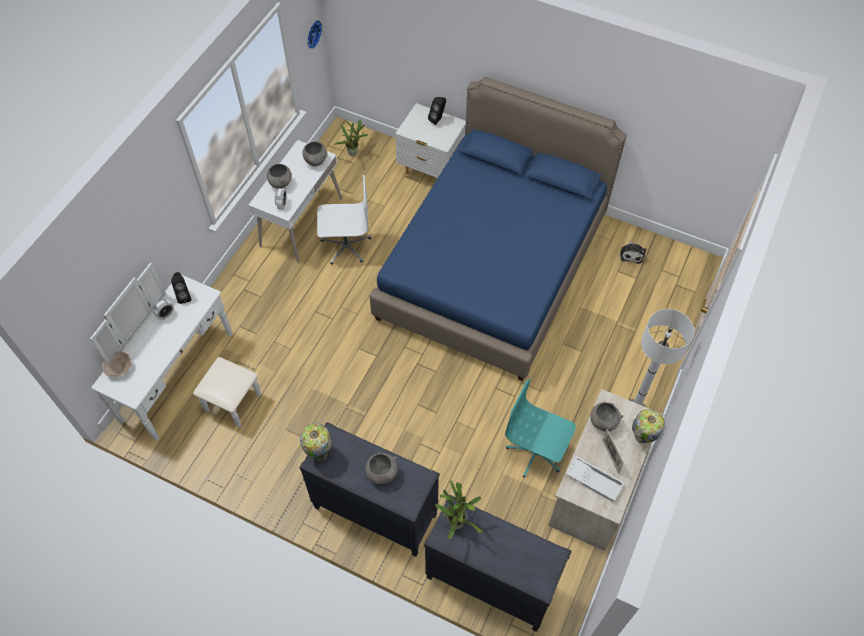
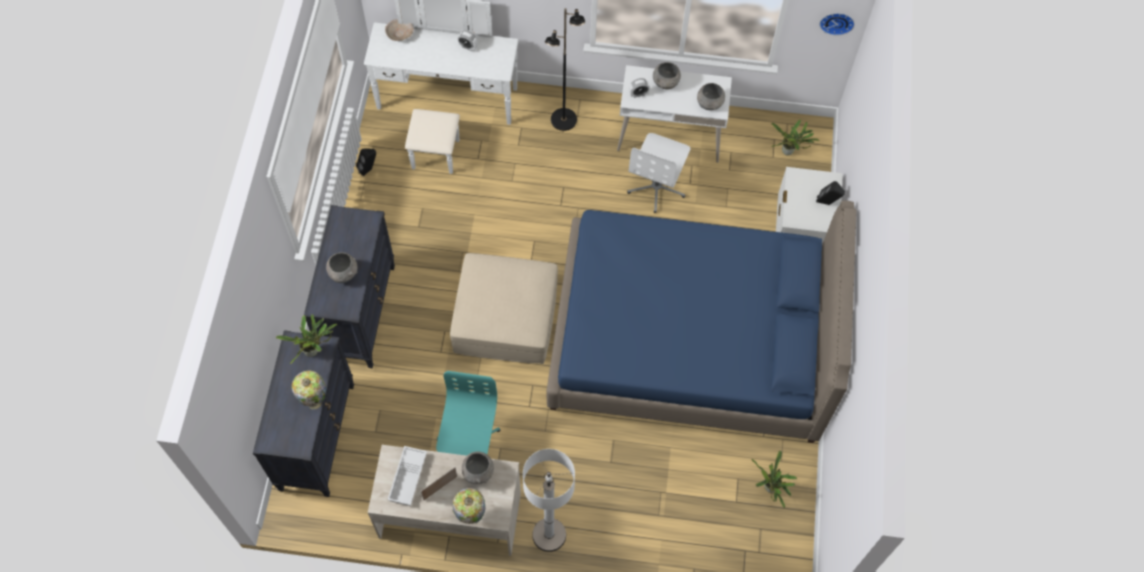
camera: 70 degrees right, 5 degrees up
black speaker [171,272,191,304] -> black speaker moved to [356,149,376,176]
table lamp [300,423,332,461] -> table lamp moved to [292,371,327,410]
white office chair [317,175,371,264] -> white office chair turned 45 degrees clockwise [627,133,691,213]
plush toy [620,240,646,264] -> potted plant [751,450,797,508]
none -> beige ottoman [450,253,558,364]
none -> black floor lamp [545,8,585,131]

